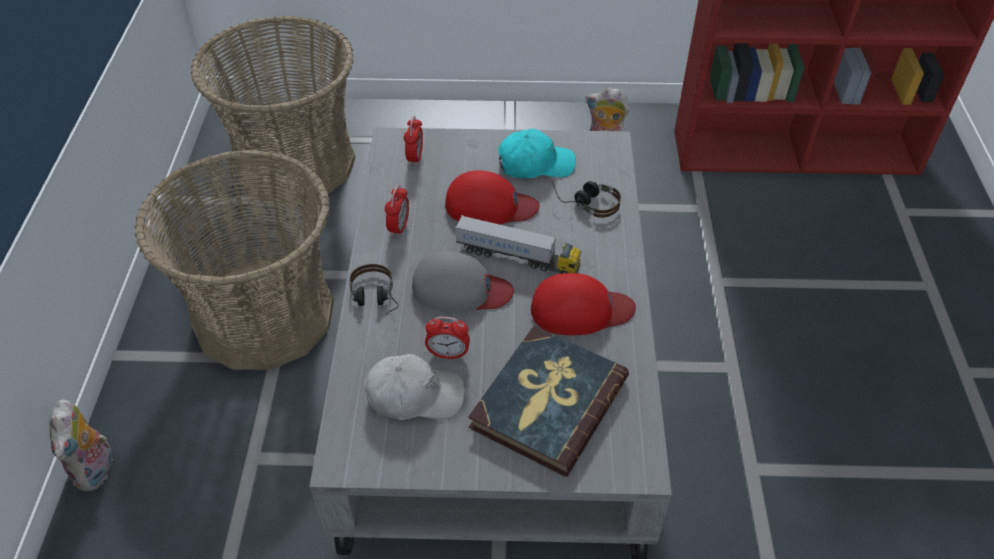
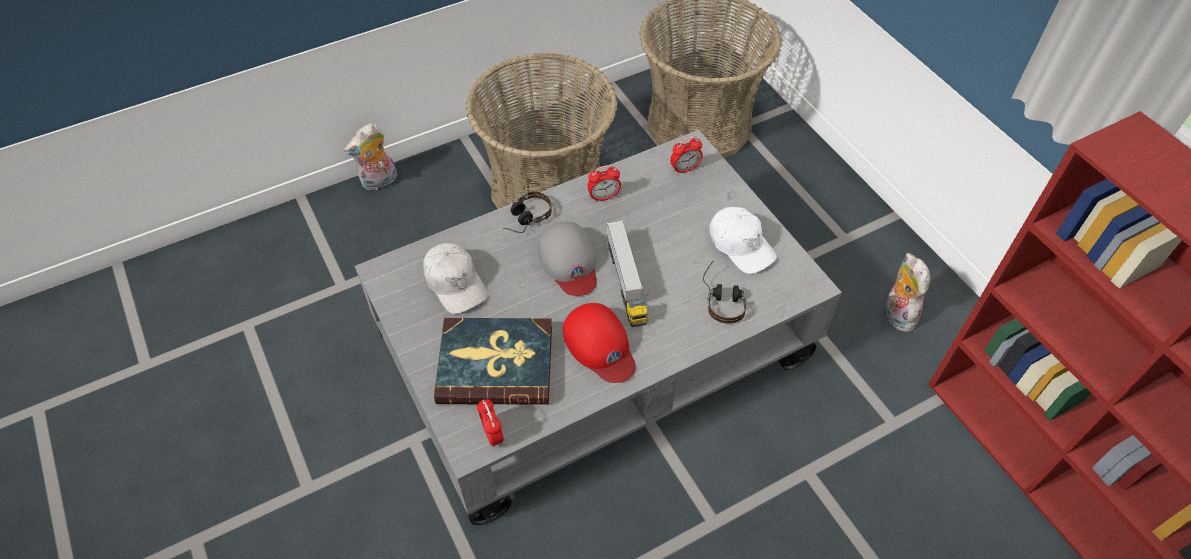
camera: 60 degrees right, 5 degrees up
alarm clock [425,316,470,359] -> alarm clock moved to [477,399,504,447]
red cap [445,170,540,225] -> none
turquoise cap [498,128,576,178] -> white cap [709,207,777,274]

